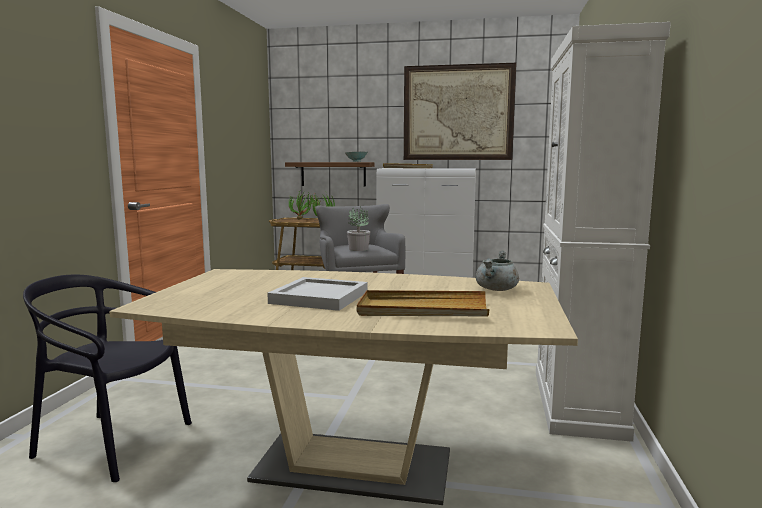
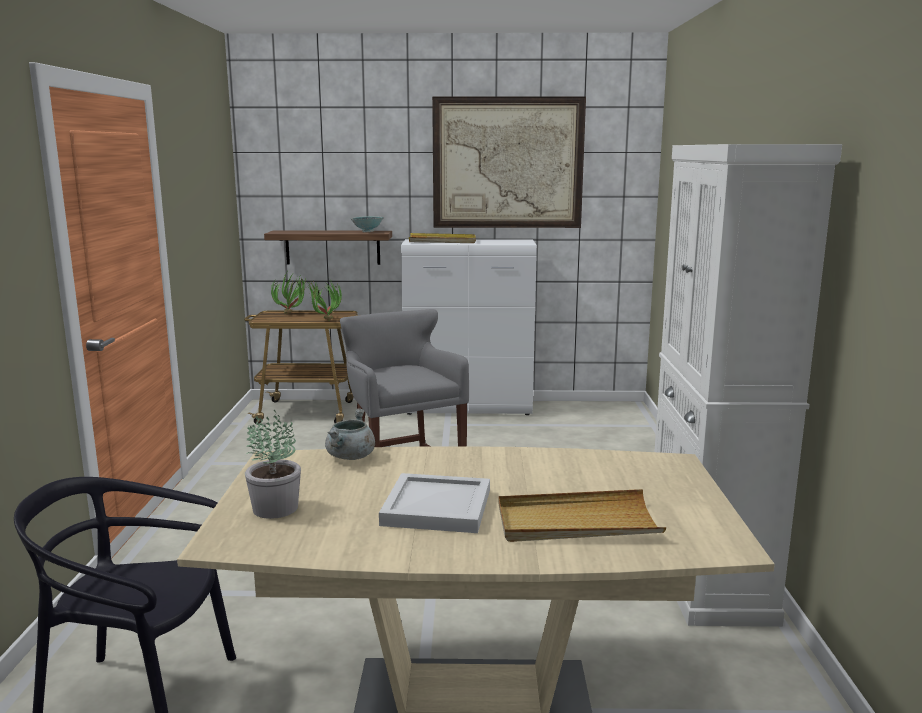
camera: 10 degrees left, 5 degrees up
potted plant [347,206,370,251] -> potted plant moved to [245,409,301,519]
grey cooking pot [476,251,519,291] -> grey cooking pot moved to [325,408,375,460]

